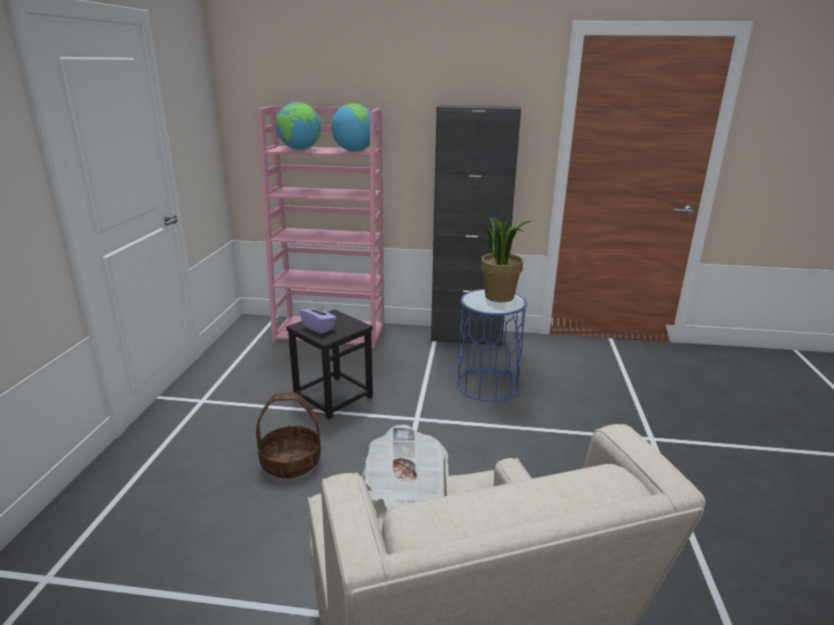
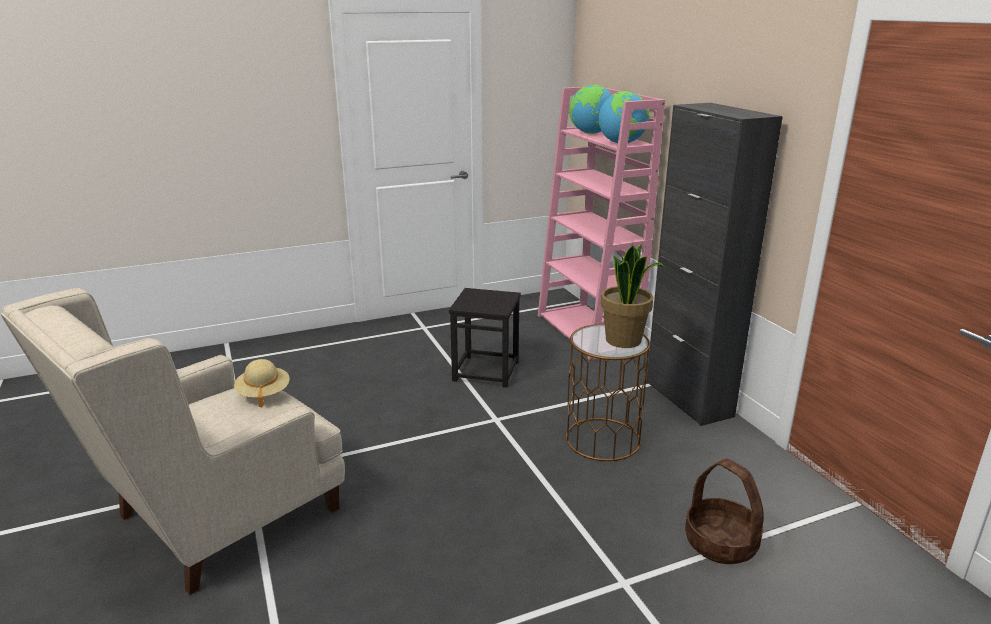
camera: 60 degrees right, 0 degrees up
basket [256,392,321,478] -> basket moved to [685,459,764,564]
purple tissue box [300,301,337,334] -> none
newspaper [363,425,449,511] -> beige hat [234,359,290,408]
blue side table [457,289,527,401] -> brown side table [565,324,650,461]

